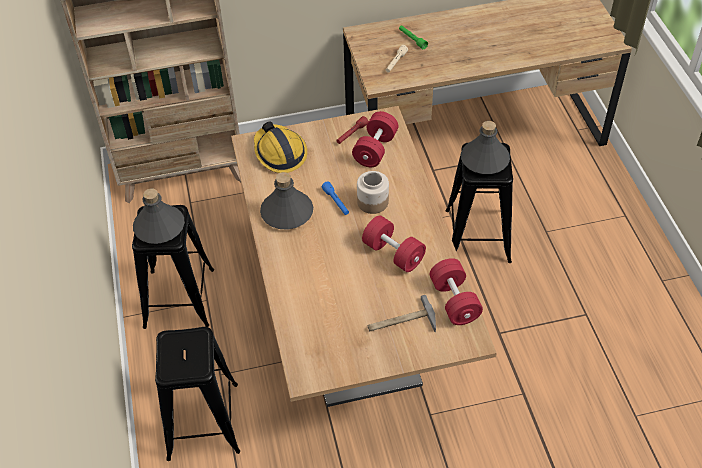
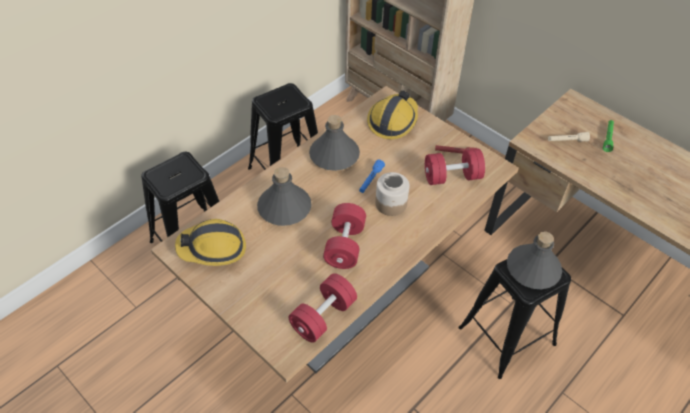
camera: 55 degrees right, 0 degrees up
grey bottle [133,188,185,244] -> grey bottle moved to [257,167,312,226]
hammer [367,295,436,332] -> none
none -> hard hat [175,219,246,266]

